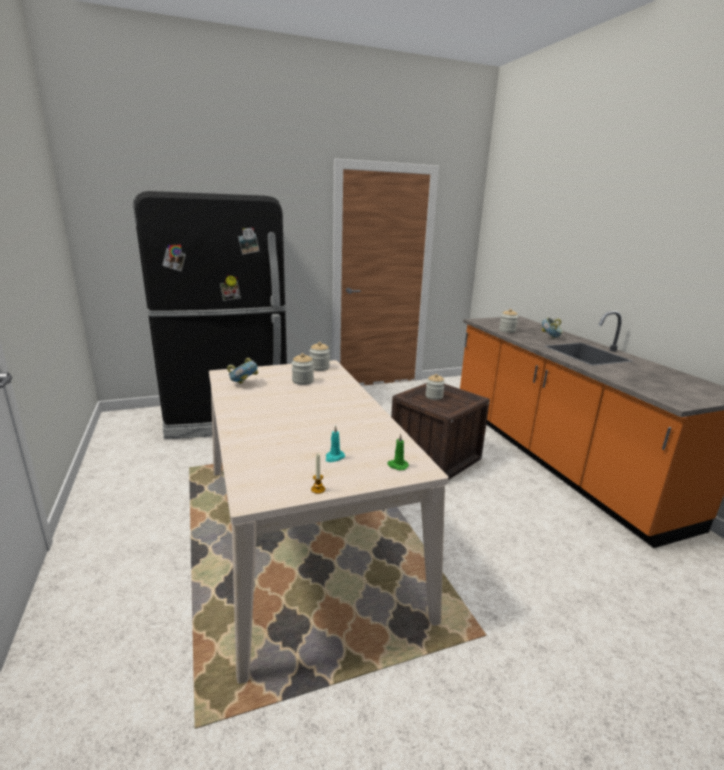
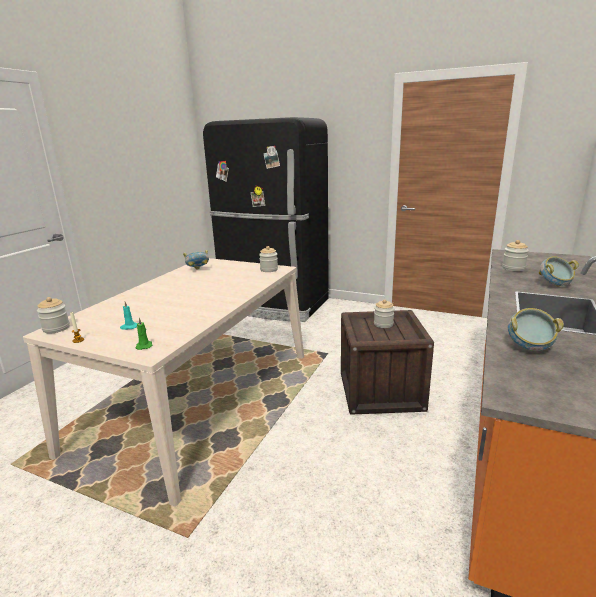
camera: 45 degrees right, 0 degrees up
jar [292,353,314,385] -> jar moved to [37,297,70,334]
none -> bowl [508,308,564,351]

